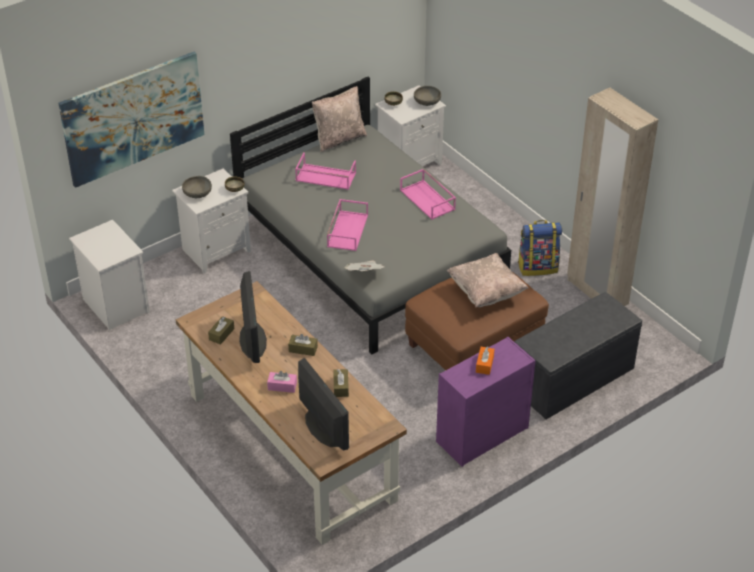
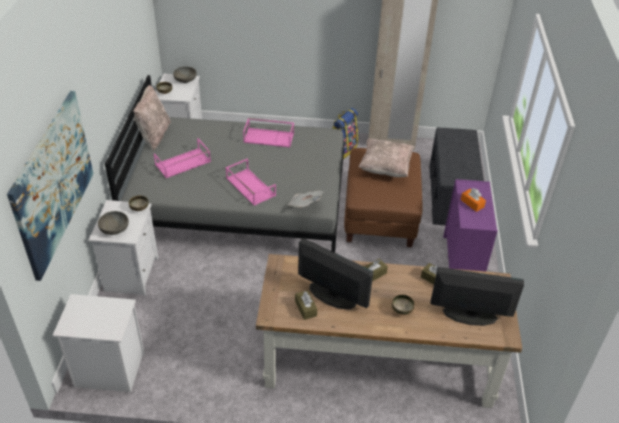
camera: 50 degrees left, 0 degrees up
pink tissue box [267,371,297,393] -> bowl [392,295,415,315]

